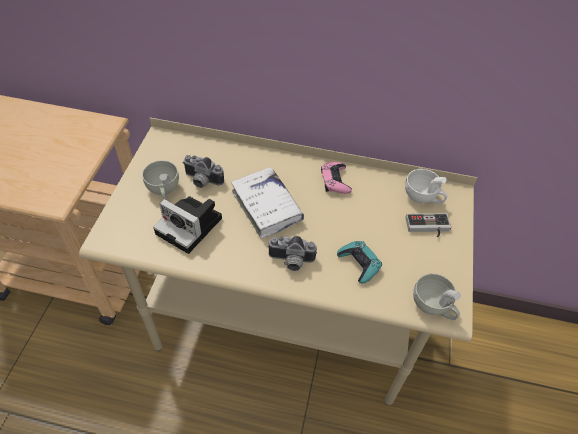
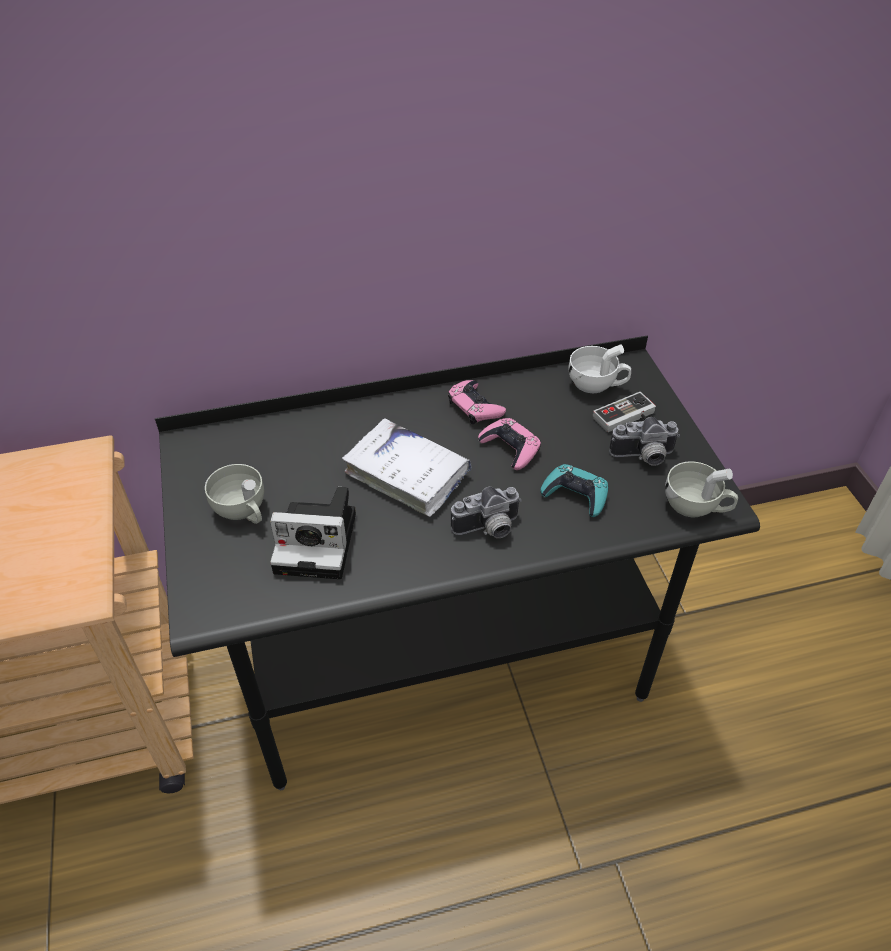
camera: 25 degrees left, 5 degrees down
beige desk [79,118,477,405] -> black desk [155,335,760,790]
camera [183,155,224,188] -> camera moved to [609,417,680,466]
none -> pink game controller [478,418,541,470]

